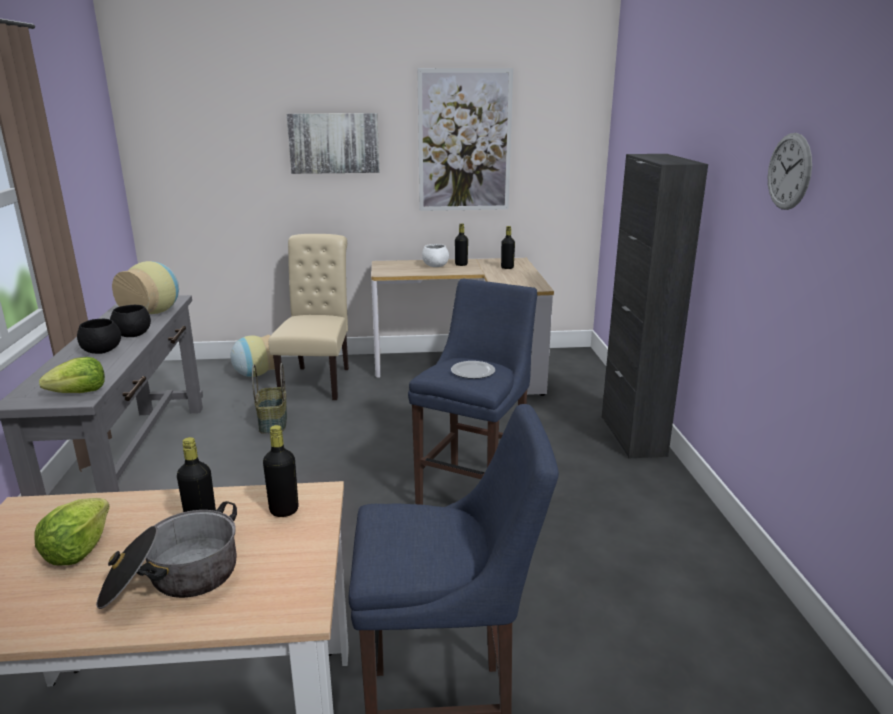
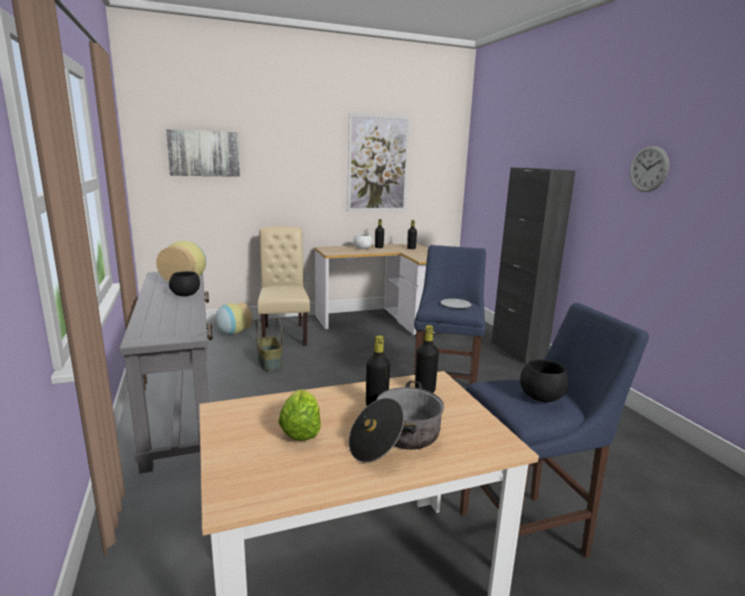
camera: 15 degrees left, 5 degrees down
lettuce [39,357,105,393] -> none
black bowl [77,319,121,354] -> black bowl moved to [520,359,569,402]
picture [287,113,379,174] -> picture moved to [166,129,240,177]

